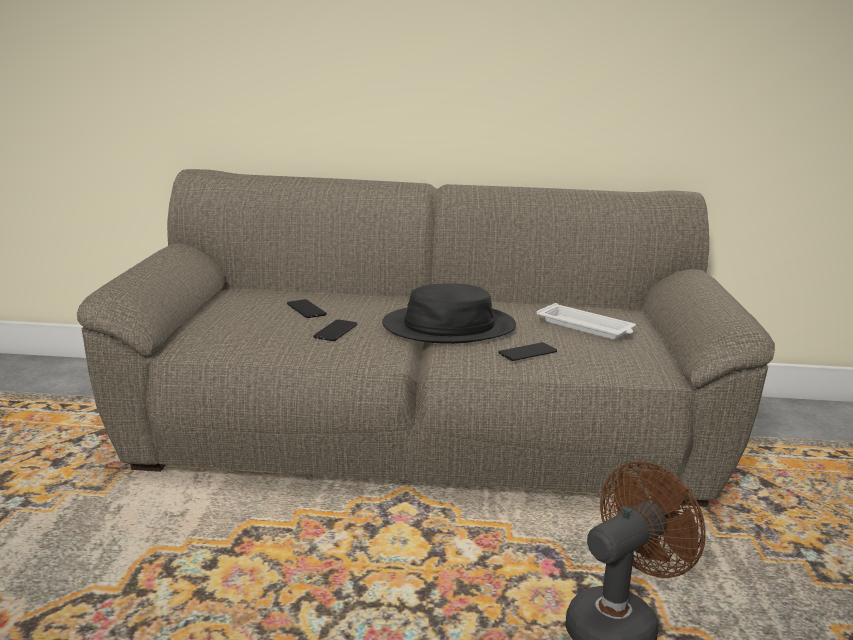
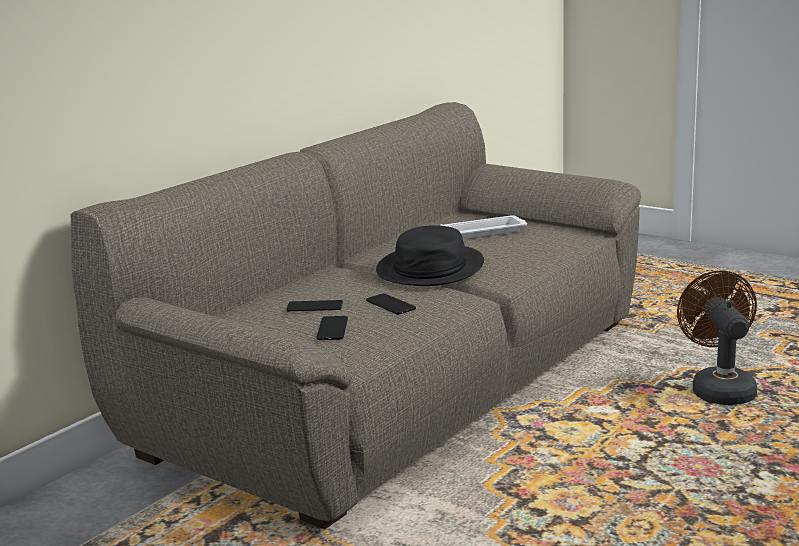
camera: 55 degrees left, 0 degrees up
phone [498,342,557,361] -> phone moved to [317,316,348,340]

